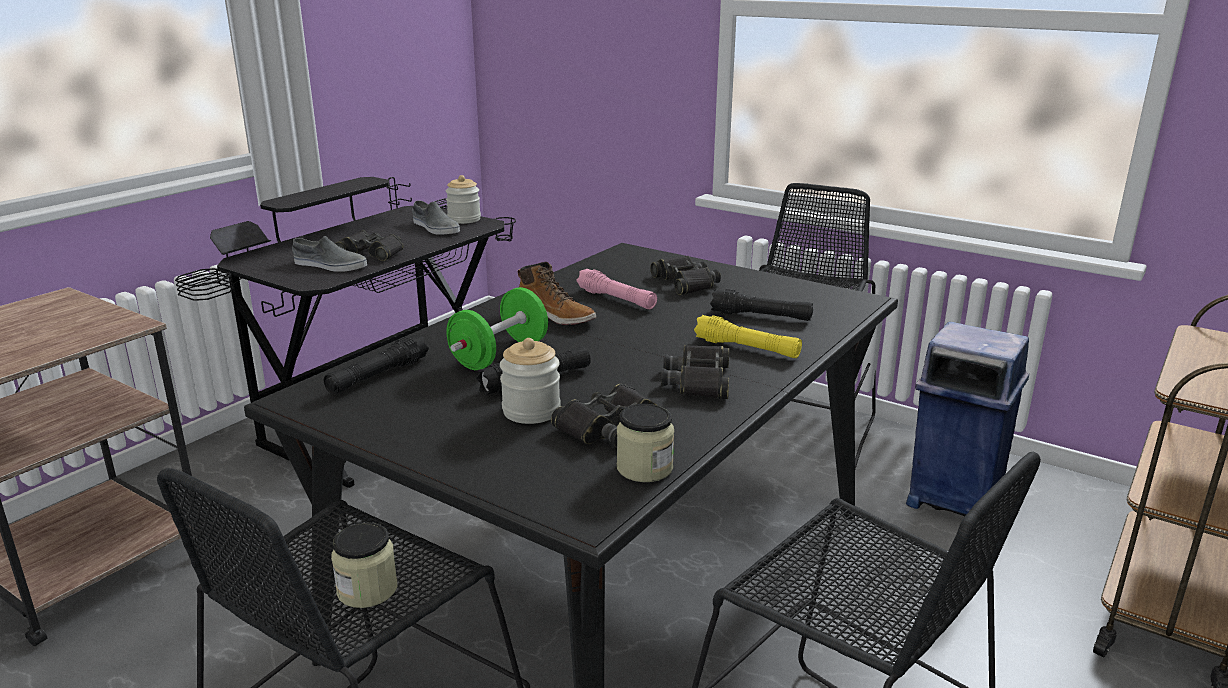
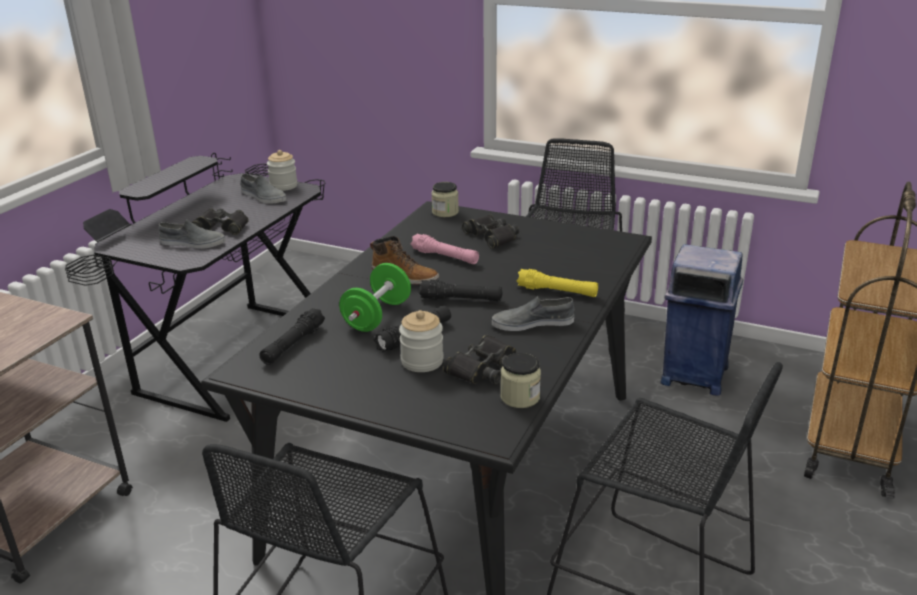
camera: 10 degrees left, 5 degrees up
jar [331,523,397,608] -> jar moved to [431,182,459,217]
black binoculars [661,345,729,399] -> grey shoe [492,296,574,331]
black flashlight [710,289,813,321] -> black flashlight moved to [419,279,502,301]

